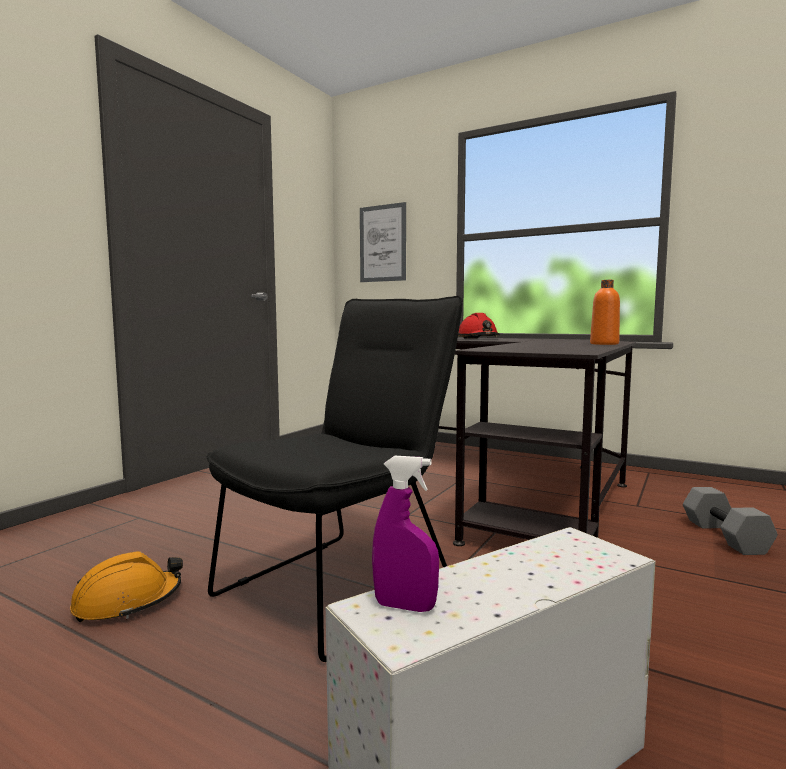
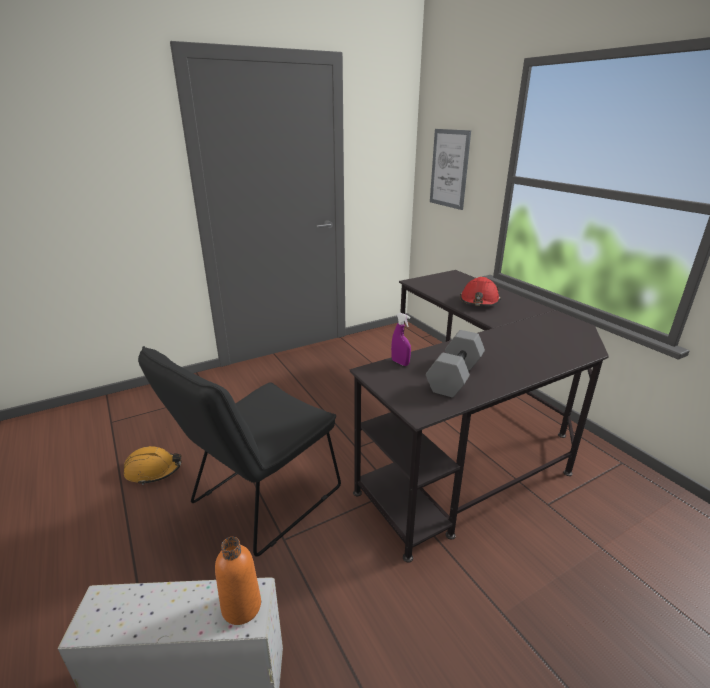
camera: 30 degrees right, 20 degrees up
black chair [207,296,463,662] -> black chair turned 150 degrees clockwise [138,346,341,557]
purple spray bottle [372,456,439,612] -> purple spray bottle moved to [391,313,411,366]
orange bottle [590,280,620,345] -> orange bottle moved to [215,537,261,625]
grey dumbbell [683,487,778,555] -> grey dumbbell moved to [426,330,485,397]

